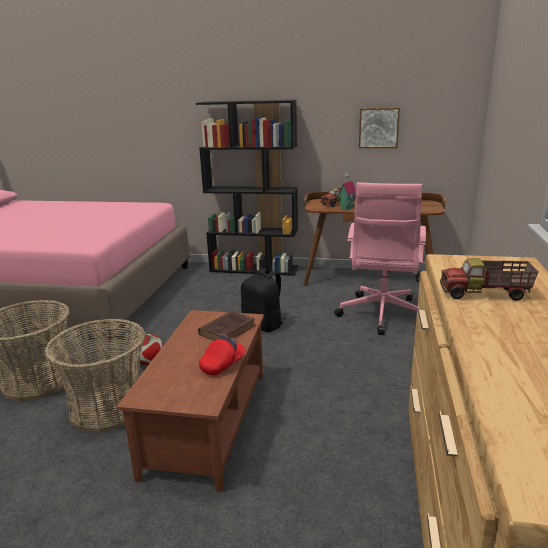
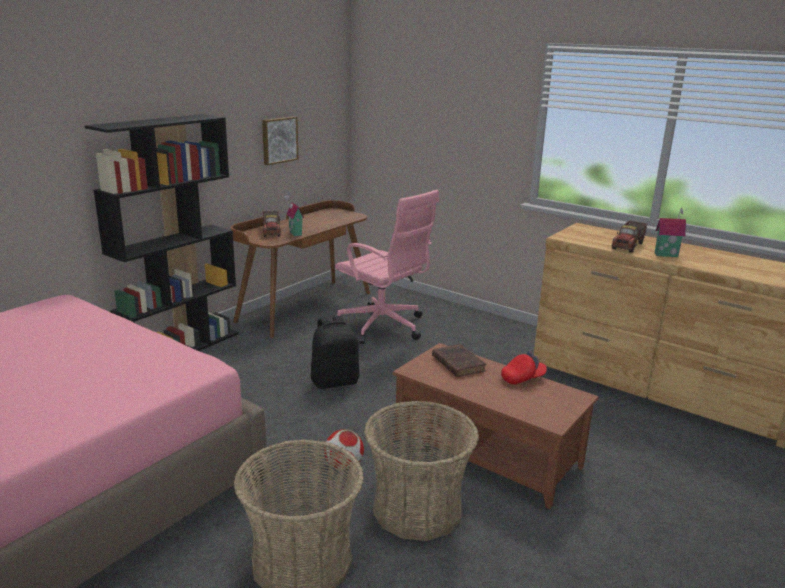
camera: 65 degrees left, 0 degrees up
red cap [199,334,245,375] -> red cap turned 90 degrees clockwise [501,351,547,385]
none -> toy house [655,207,686,257]

